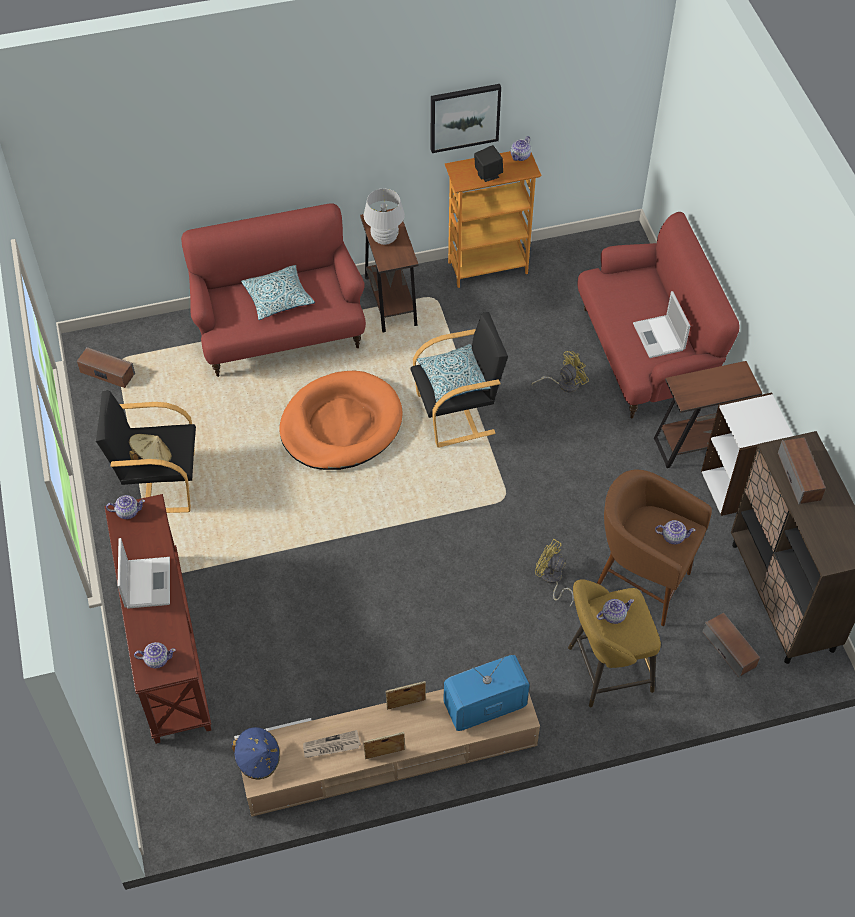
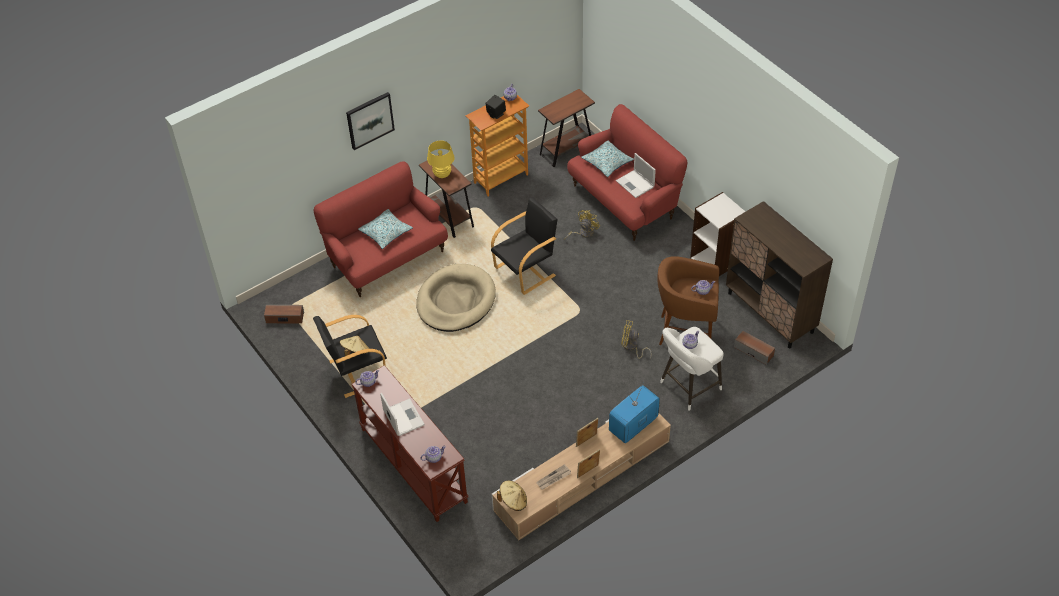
camera: 20 degrees left, 5 degrees down
blue hat [231,727,280,780] -> beige hat [497,481,527,511]
orange dog bed [279,371,403,470] -> beige dog bed [416,264,496,332]
white table lamp [363,189,405,245] -> yellow table lamp [427,140,455,178]
pillow [417,344,491,402] -> pillow moved to [581,141,634,177]
picture [431,84,501,153] -> picture moved to [346,92,395,150]
yellow stool [568,579,661,707] -> white stool [660,327,723,411]
brown side table [654,361,762,468] -> brown side table moved to [538,89,595,167]
speaker [778,437,826,505] -> none

